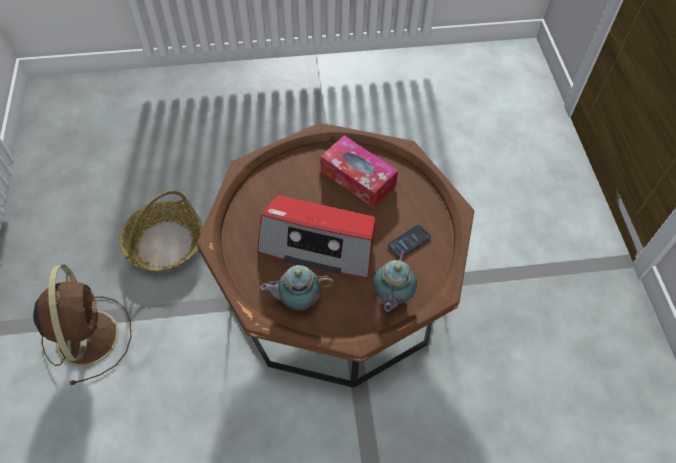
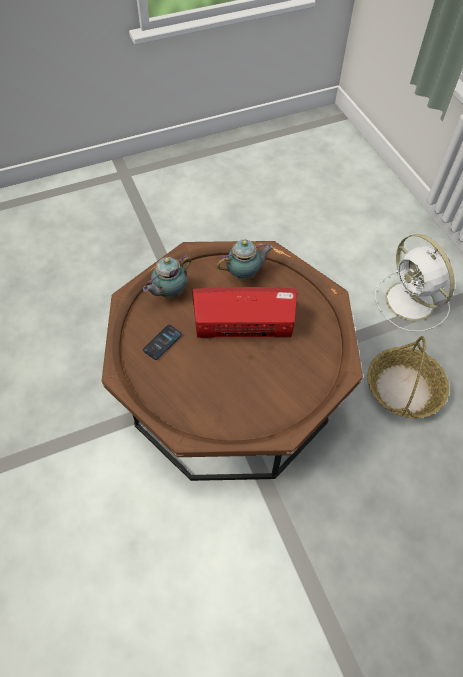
camera: 165 degrees right, 0 degrees up
brown fan [33,265,131,385] -> white fan [374,234,455,332]
tissue box [320,135,398,208] -> none
teapot [373,249,417,312] -> teapot turned 135 degrees counterclockwise [143,255,191,299]

